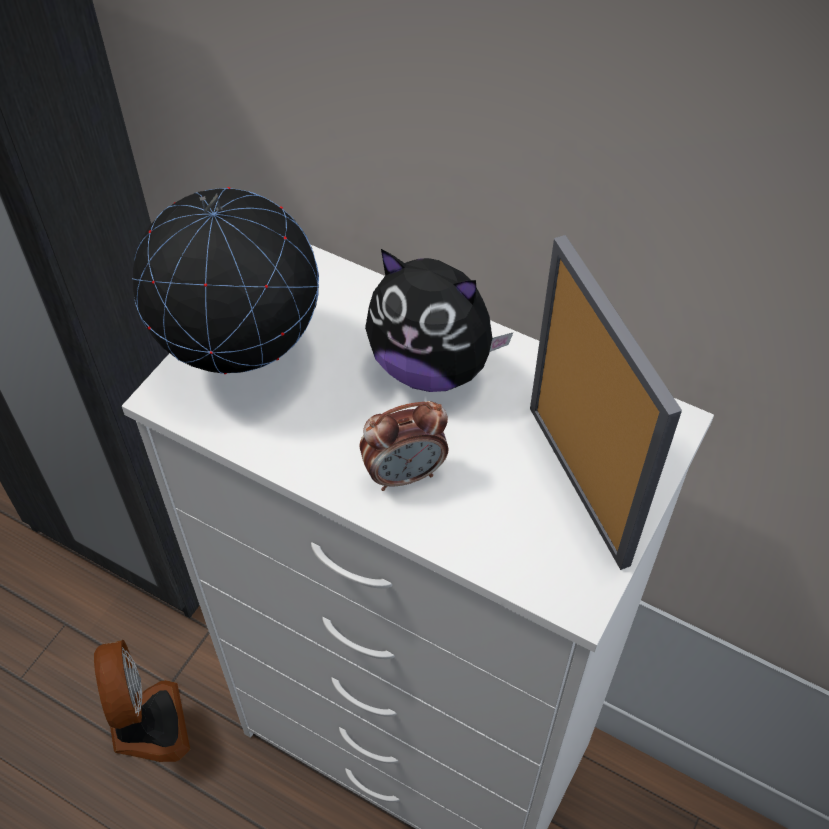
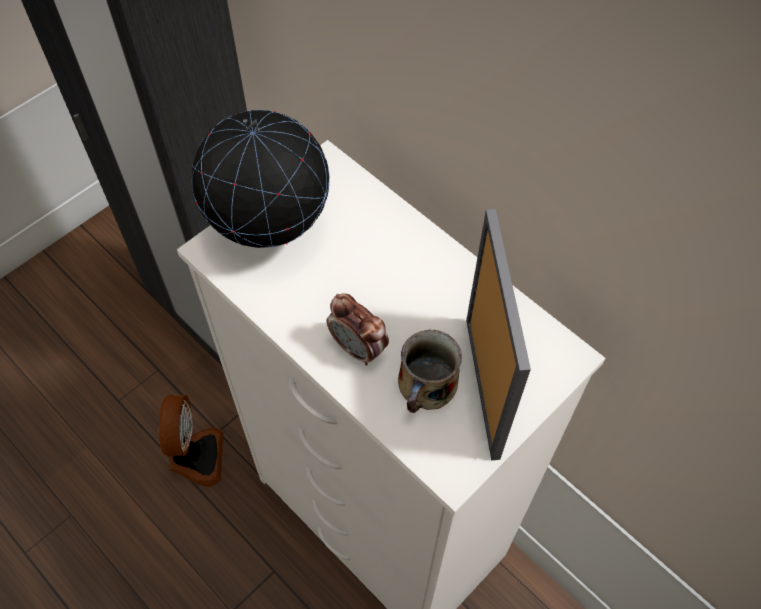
camera: 15 degrees right, 5 degrees up
alarm clock [360,401,448,491] -> alarm clock turned 45 degrees clockwise [327,293,389,365]
plush toy [365,249,514,392] -> none
none -> mug [398,330,462,413]

